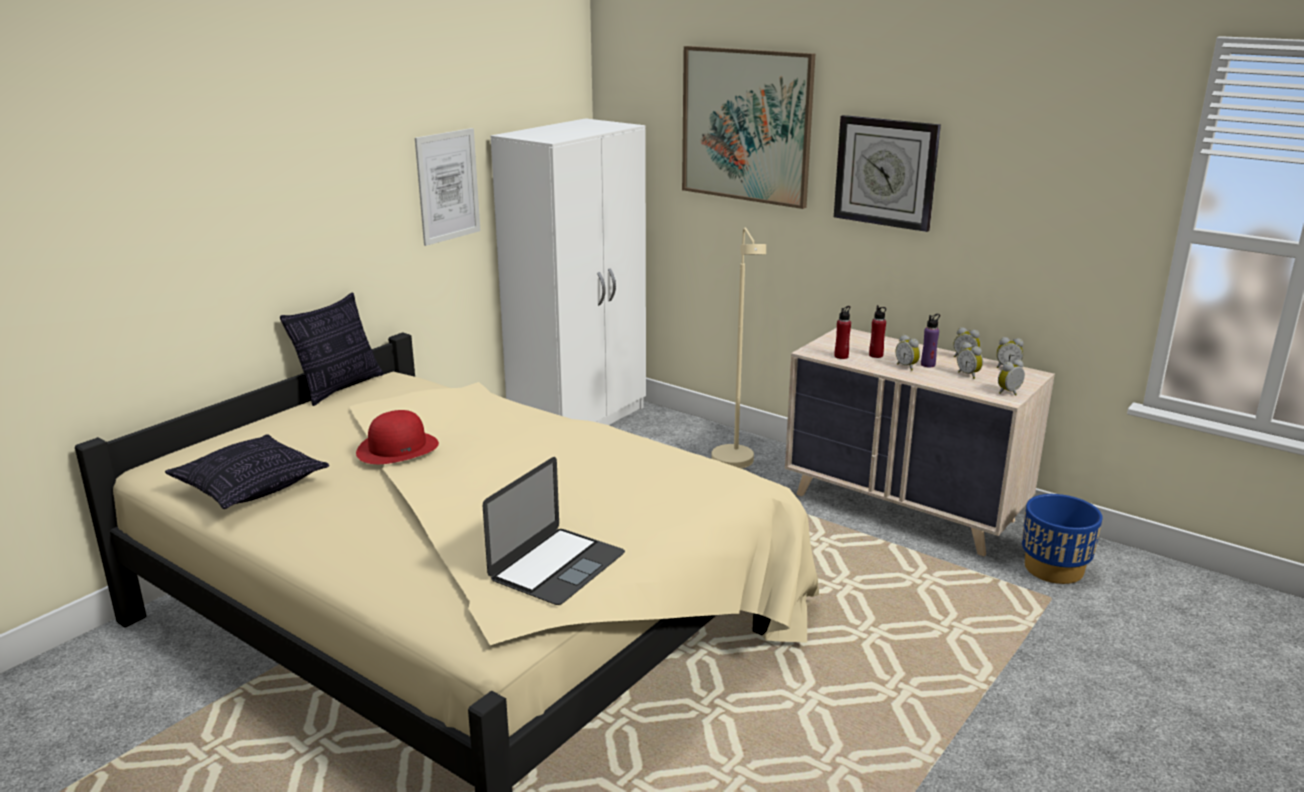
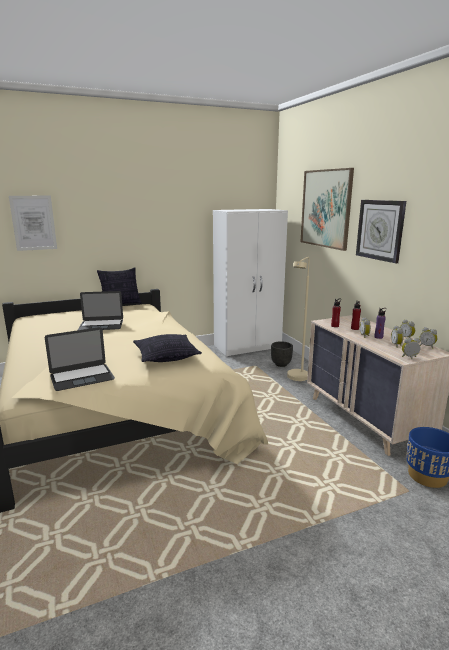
camera: 30 degrees right, 5 degrees down
pillow [165,434,329,509] -> pillow moved to [133,334,202,362]
red hat [356,410,439,464] -> laptop [78,291,123,330]
picture [415,128,480,246] -> picture moved to [9,196,57,251]
none -> black planter [271,341,293,367]

